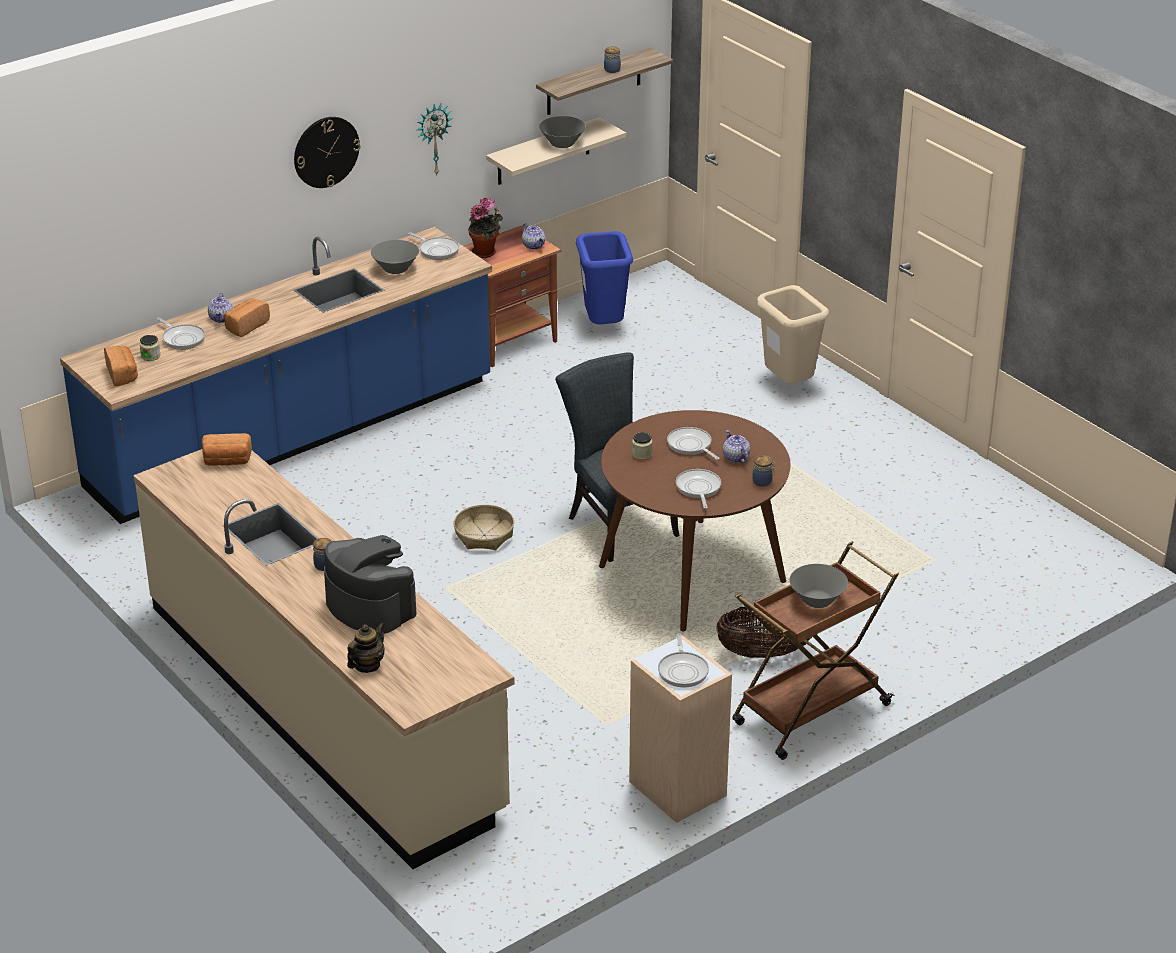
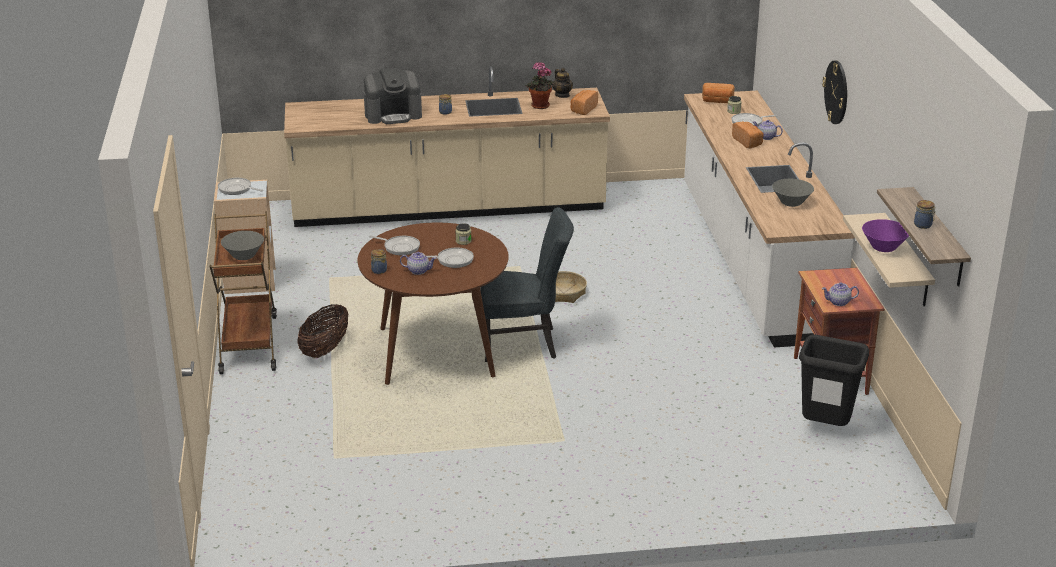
camera: 120 degrees right, 5 degrees down
blue counter [60,227,492,524] -> white counter [684,91,855,348]
teapot [347,623,385,673] -> teapot moved to [552,68,573,98]
frying pan [408,232,459,260] -> none
wall clock [417,104,453,175] -> none
potted plant [468,197,503,258] -> potted plant moved to [525,62,556,109]
grey bowl [539,116,586,148] -> purple bowl [862,219,909,252]
blue trash can [576,231,633,324] -> black trash can [799,334,869,426]
beige trash can [757,285,829,384] -> none

